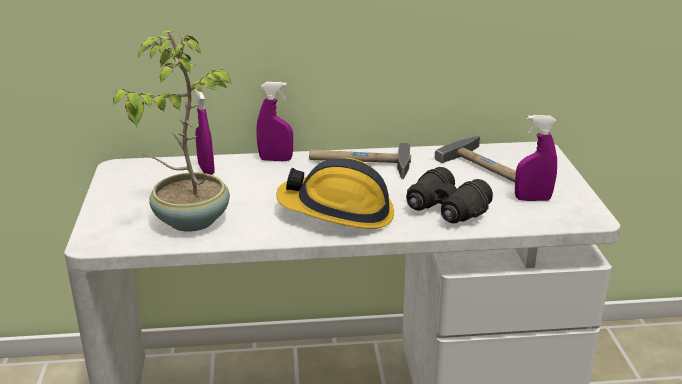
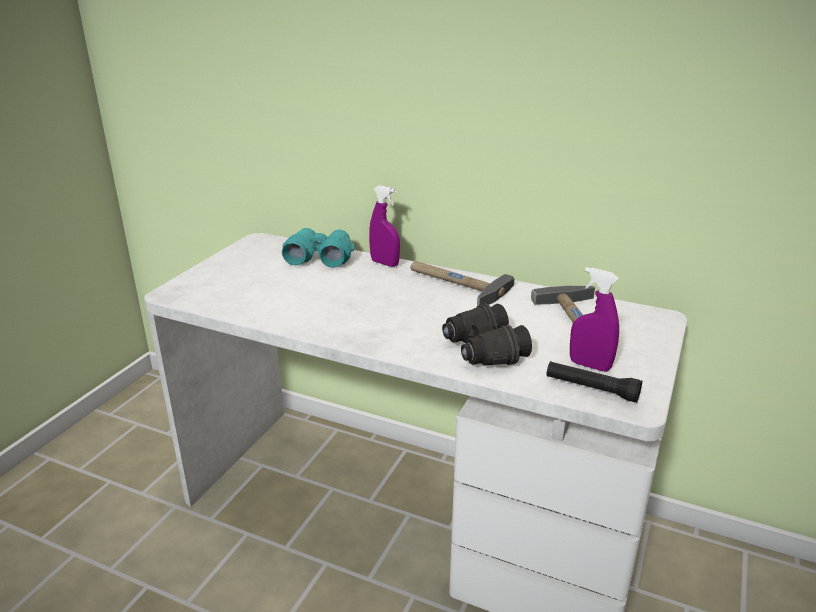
camera: 30 degrees right, 0 degrees up
potted plant [113,30,232,232] -> none
purple spray bottle [195,89,215,175] -> turquoise binoculars [282,228,354,268]
hard hat [276,158,394,229] -> none
none -> black flashlight [546,361,642,403]

